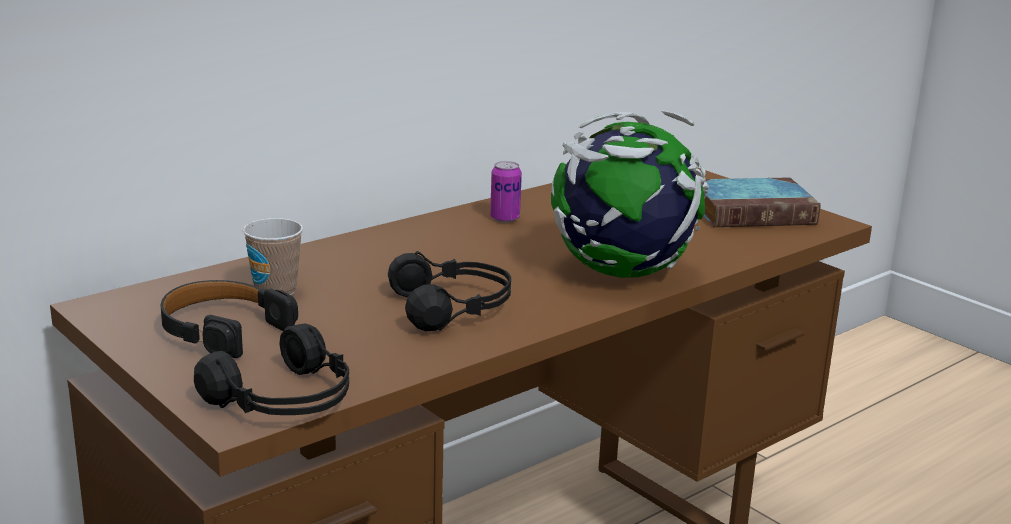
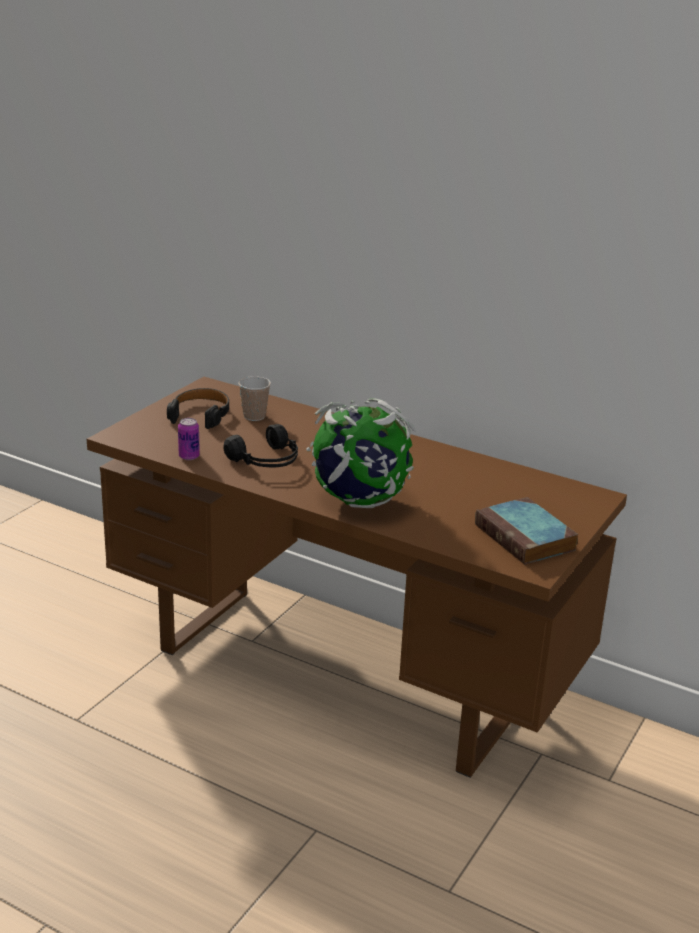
camera: 70 degrees right, 5 degrees up
black headphones [194,324,349,415] -> none
can [490,161,522,223] -> can moved to [178,418,200,460]

